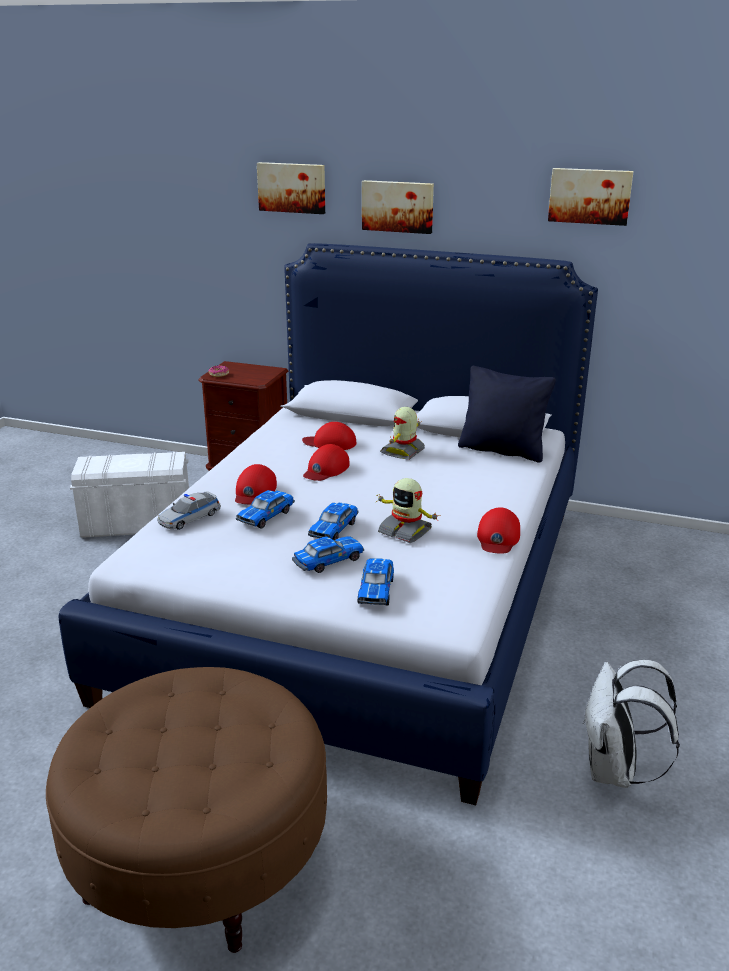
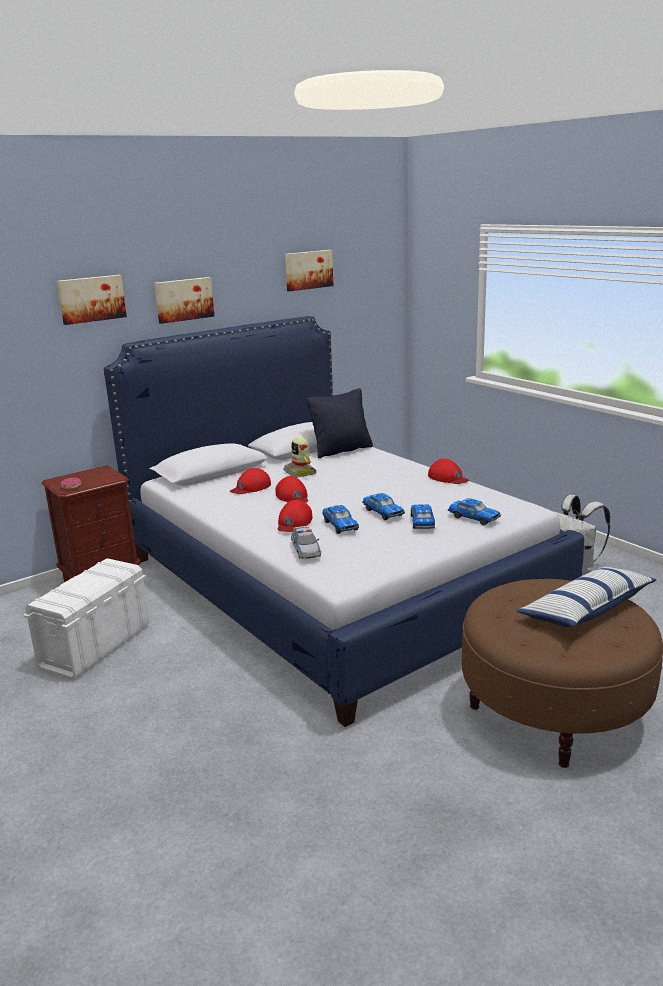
camera: 55 degrees left, 5 degrees down
red cap [235,464,277,505] -> red cap turned 60 degrees clockwise [278,500,312,532]
toy robot [376,478,440,543] -> none
none -> pillow [517,567,657,627]

